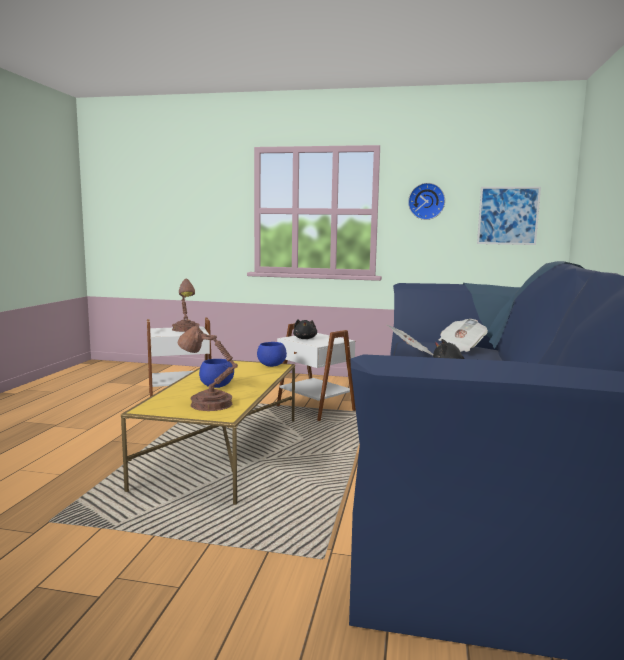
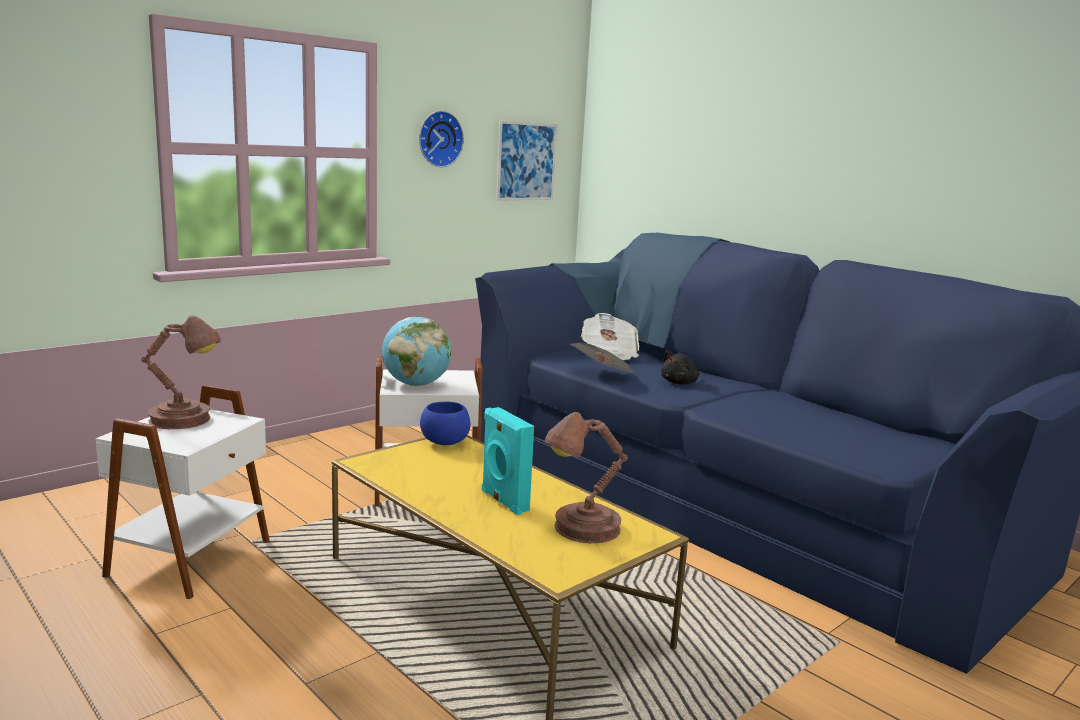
camera: 55 degrees left, 5 degrees up
blue bowl [199,359,234,388] -> turquoise speaker [482,407,534,515]
black plush toy [293,319,317,339] -> globe [382,317,451,386]

